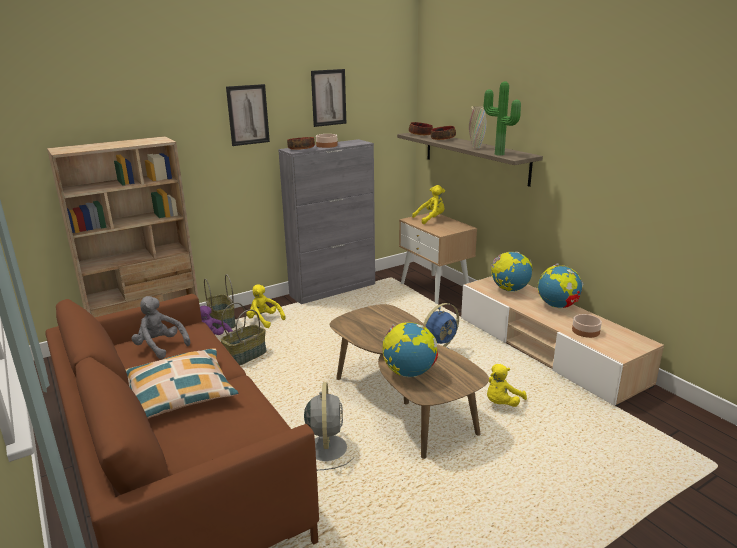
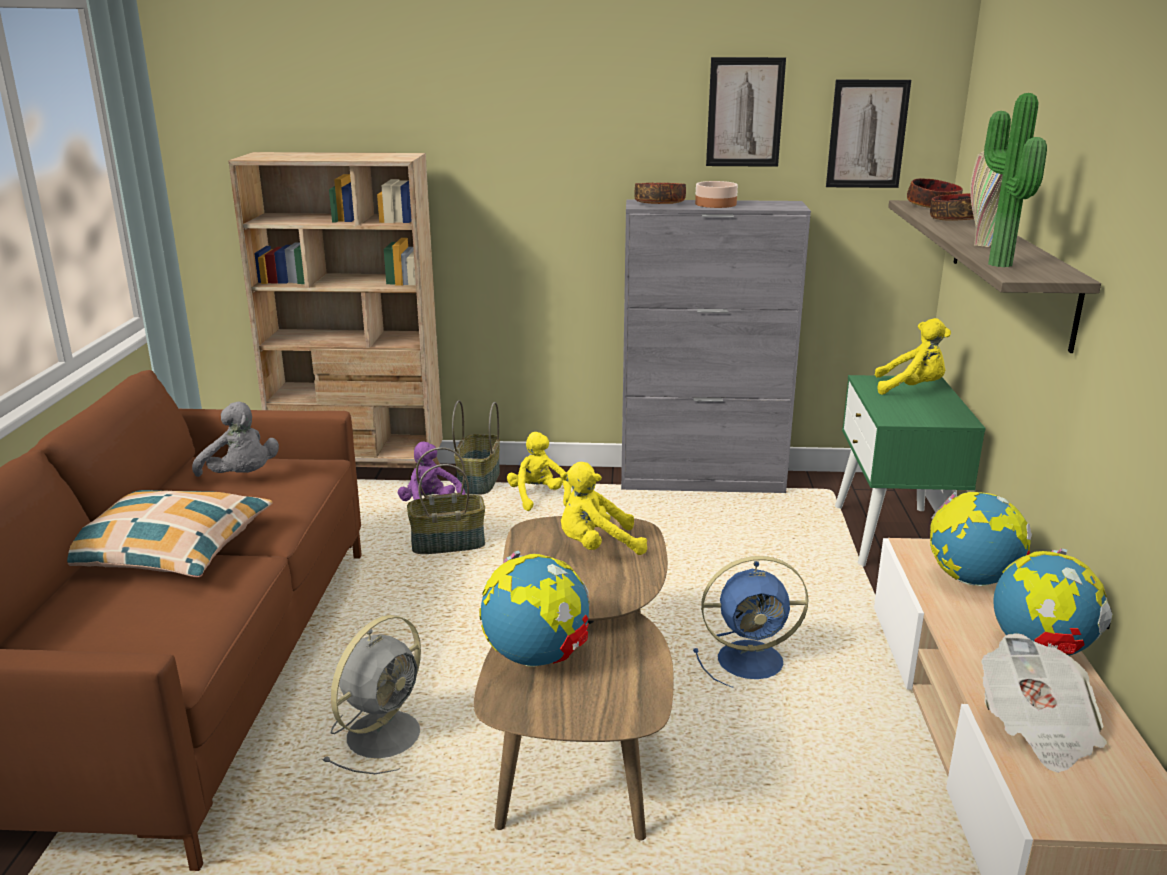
camera: 35 degrees right, 0 degrees up
grey plush toy [131,296,190,359] -> grey plush toy turned 150 degrees clockwise [192,402,279,477]
picture [226,84,270,146] -> picture moved to [826,80,911,188]
beige nightstand [399,213,477,304] -> green nightstand [835,375,986,567]
yellow plush toy [487,364,527,407] -> yellow plush toy moved to [560,462,647,555]
bowl [572,314,602,338] -> newspaper [981,633,1107,773]

